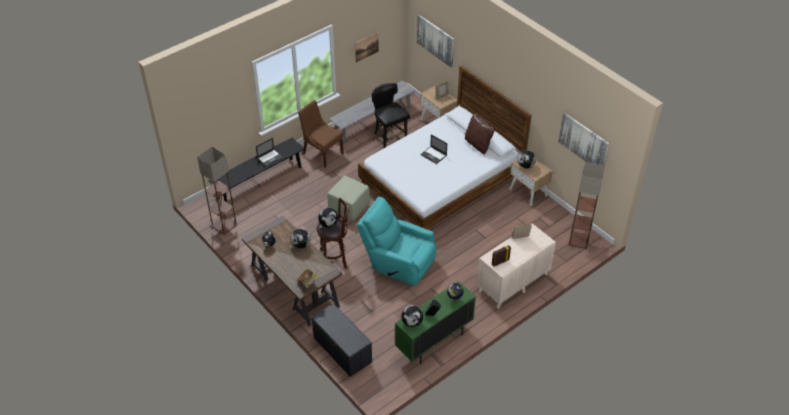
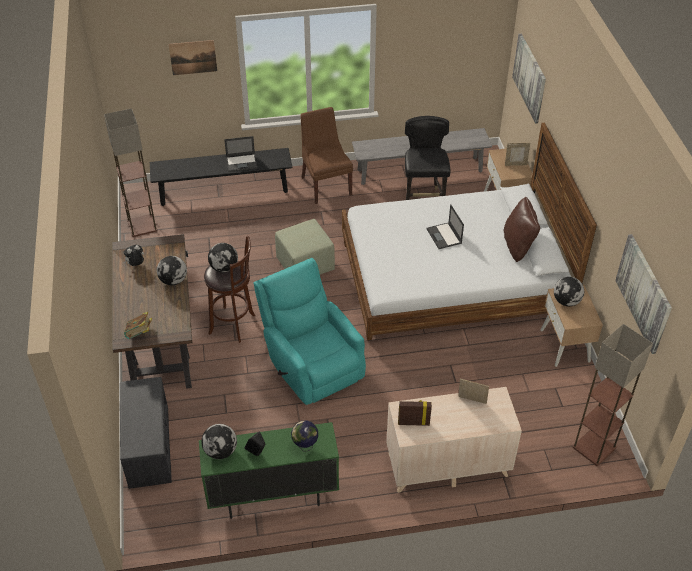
camera: 30 degrees right, 0 degrees up
picture [355,33,379,62] -> picture moved to [168,40,217,75]

